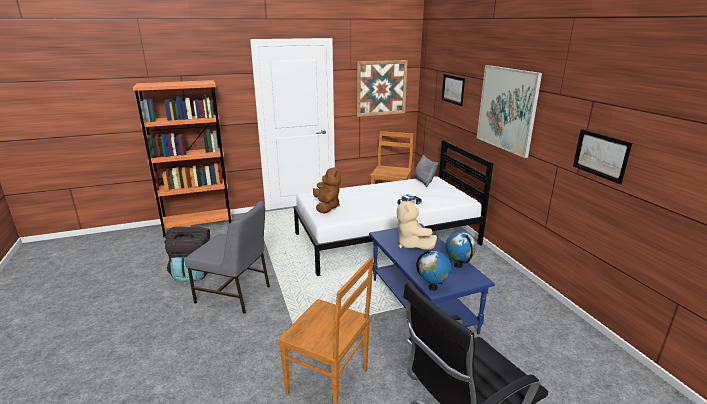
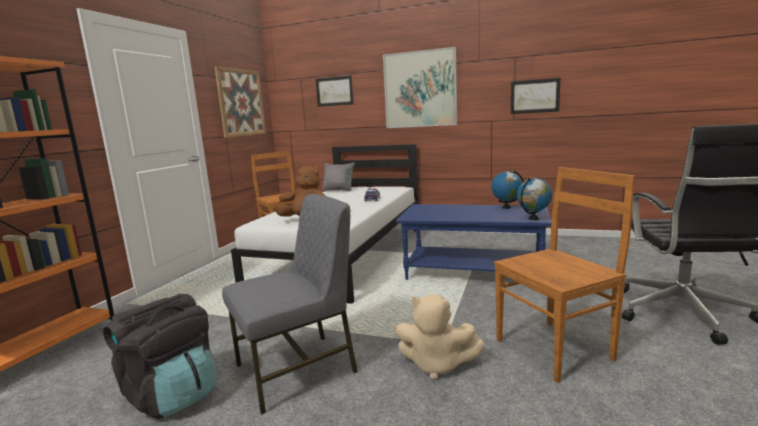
camera: 50 degrees left, 10 degrees down
beige plush toy [397,199,437,250] -> beige plush toy moved to [395,294,484,380]

